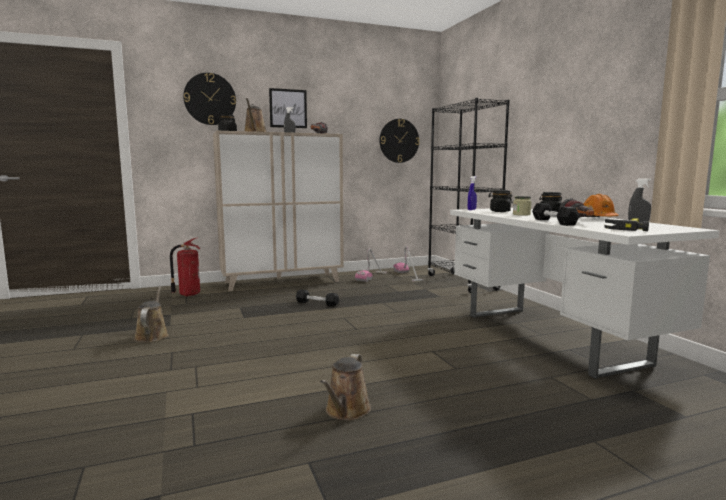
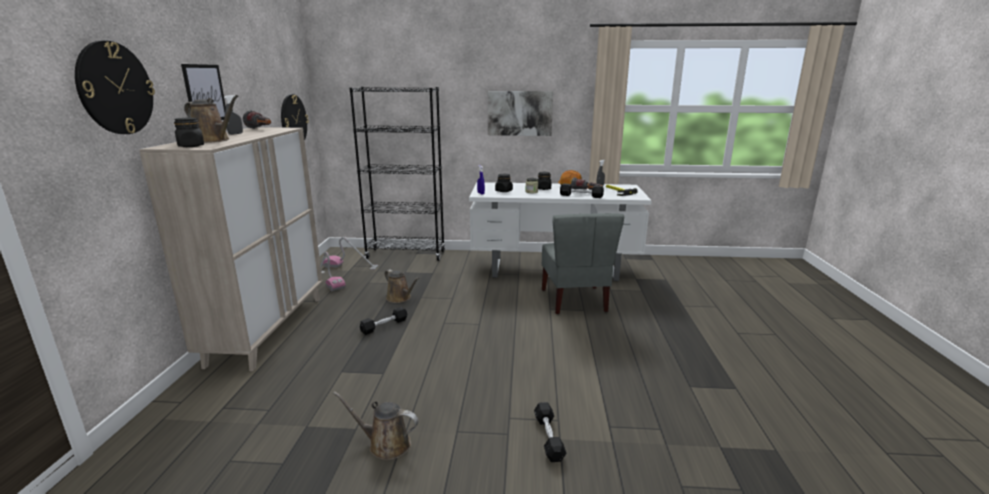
camera: 65 degrees left, 10 degrees up
fire extinguisher [170,238,201,297] -> none
brown watering can [320,354,371,420] -> brown watering can moved to [384,269,420,303]
none -> picture [488,91,553,136]
none -> black dumbbell [534,402,566,462]
none -> grey chair [542,213,624,314]

